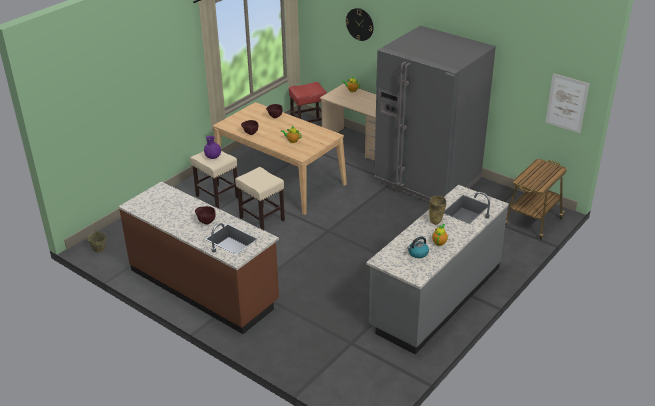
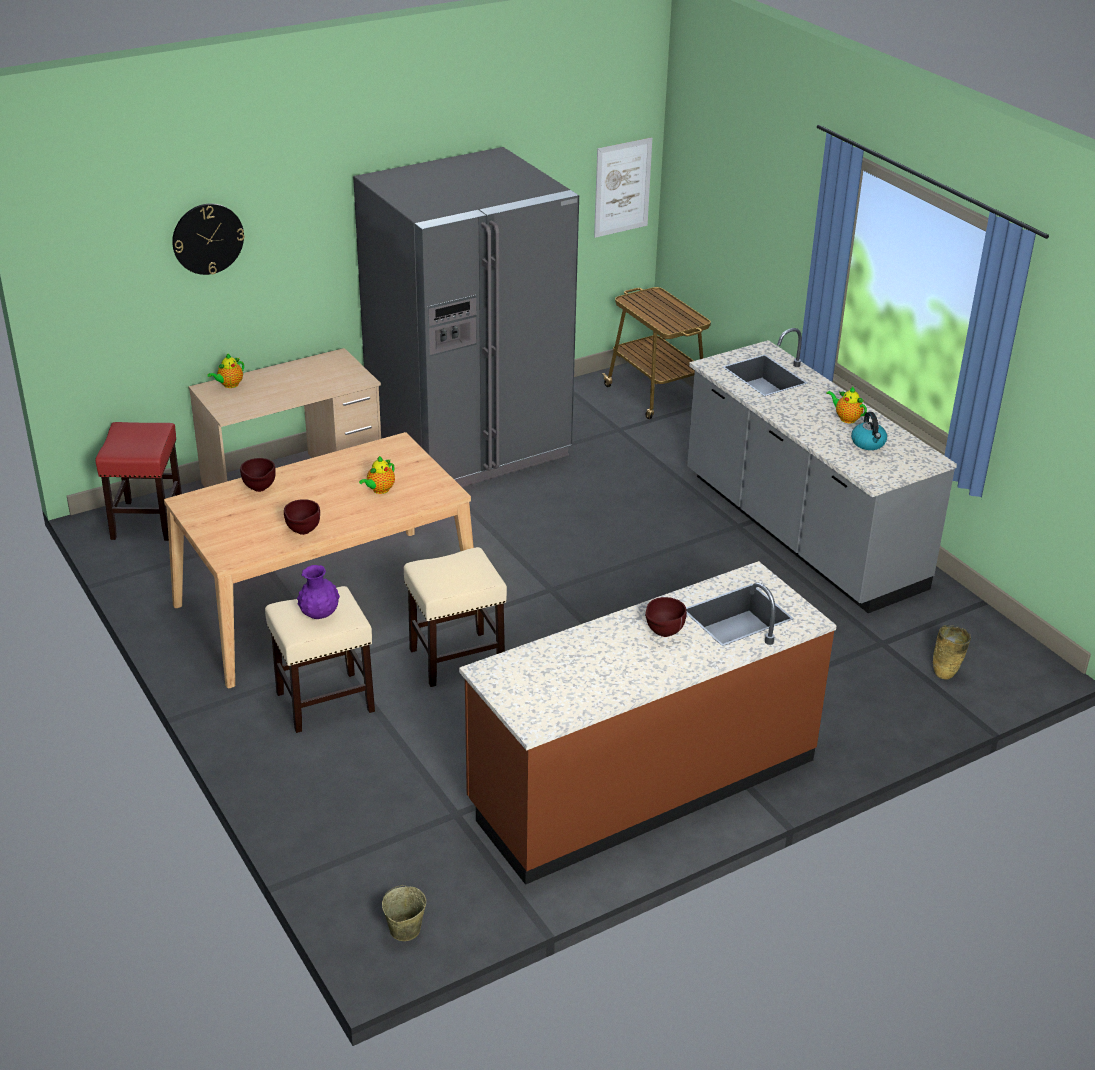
camera: 70 degrees left, 0 degrees up
beige vase [429,196,446,225] -> beige vase moved to [933,625,971,680]

